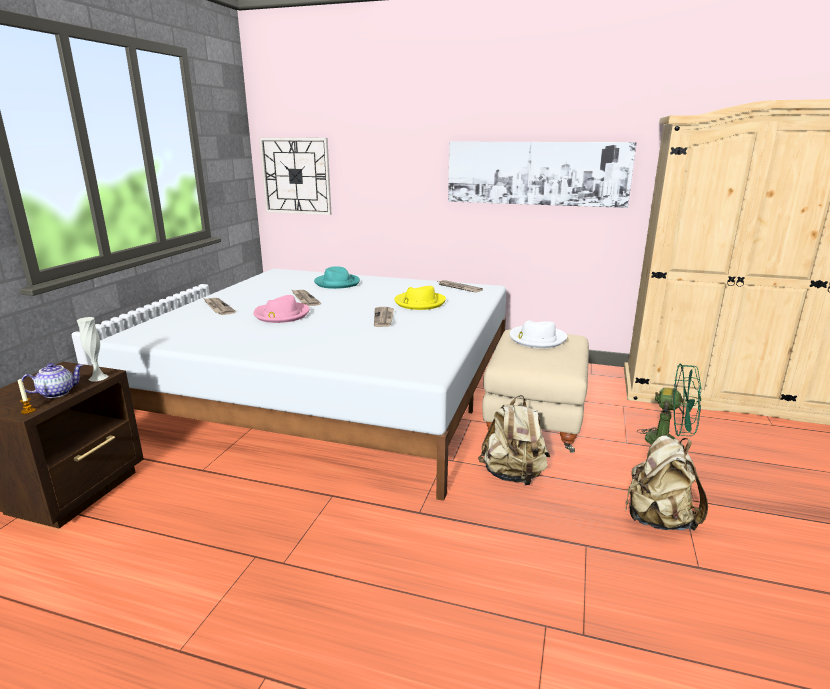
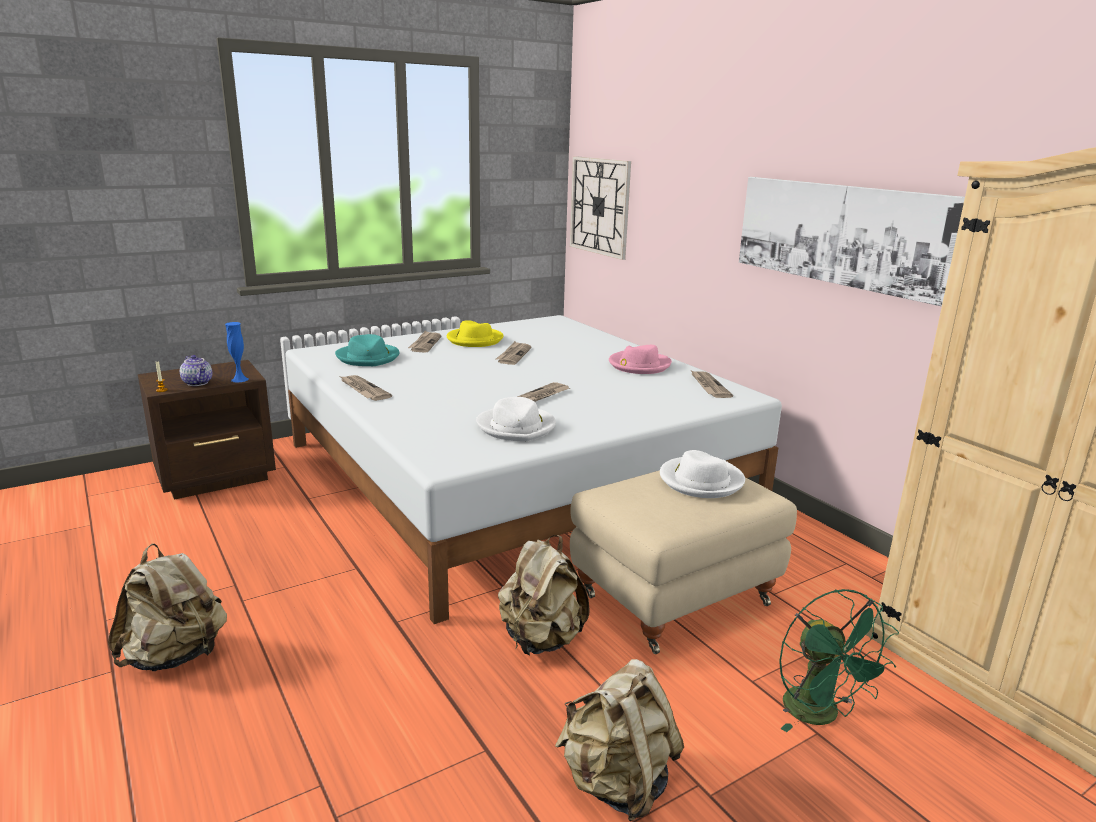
camera: 40 degrees right, 0 degrees up
teapot [22,363,83,398] -> teapot turned 45 degrees clockwise [180,355,212,386]
white vase [77,317,108,381] -> blue vase [225,322,248,383]
pink hat [254,295,309,323] -> pink hat moved to [609,345,672,374]
turquoise hat [314,266,360,289] -> turquoise hat moved to [335,334,399,366]
yellow hat [394,286,446,310] -> yellow hat moved to [447,320,504,347]
none -> beige backpack [108,544,227,671]
none -> newspaper [341,375,392,401]
none -> white hat [476,397,556,442]

